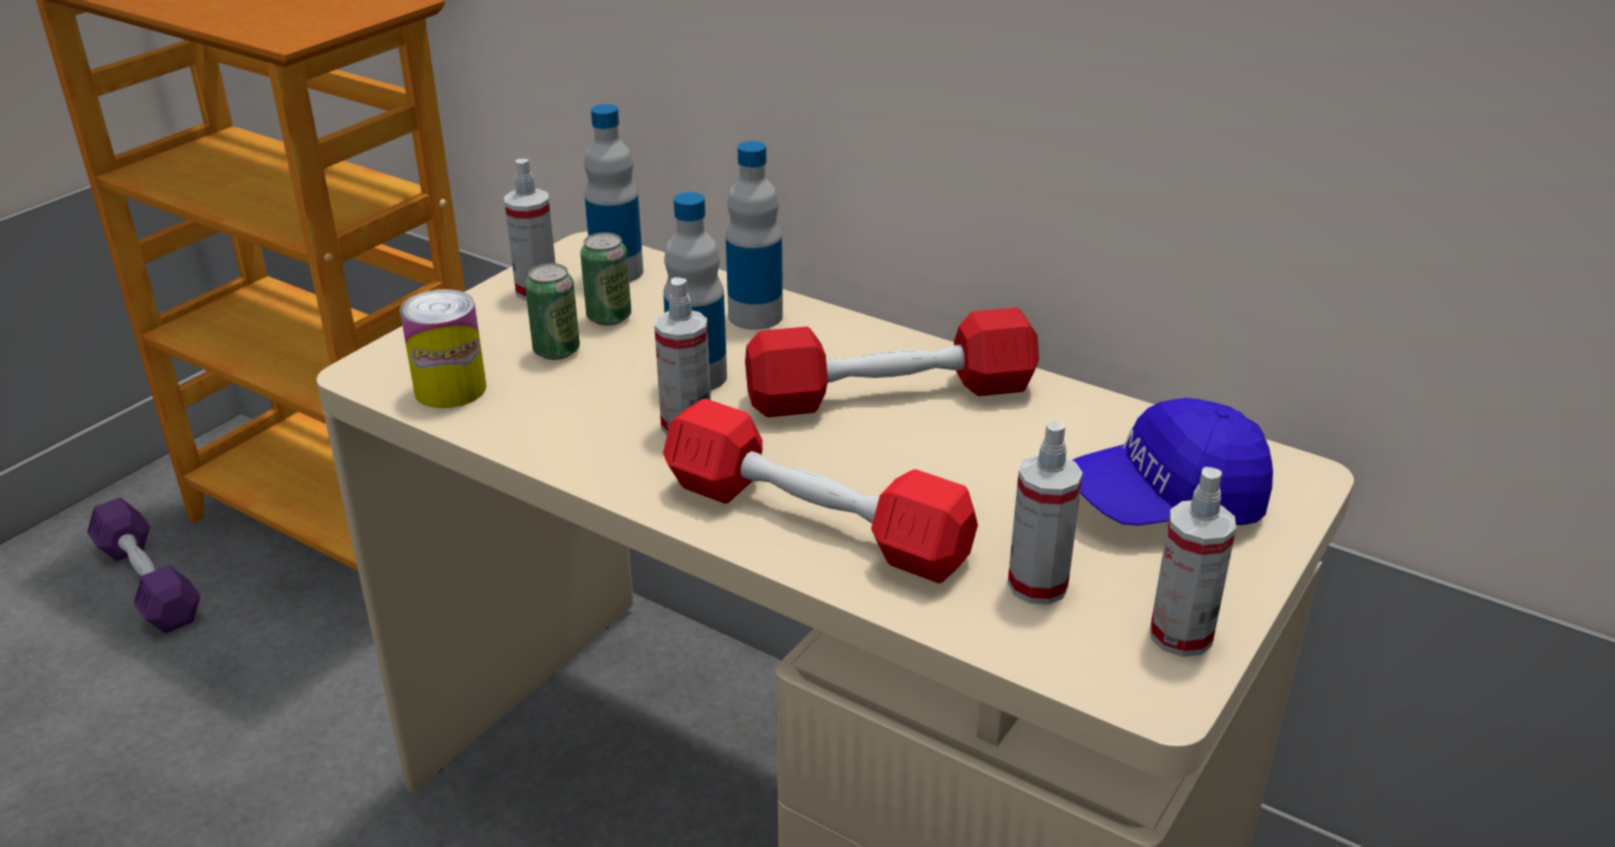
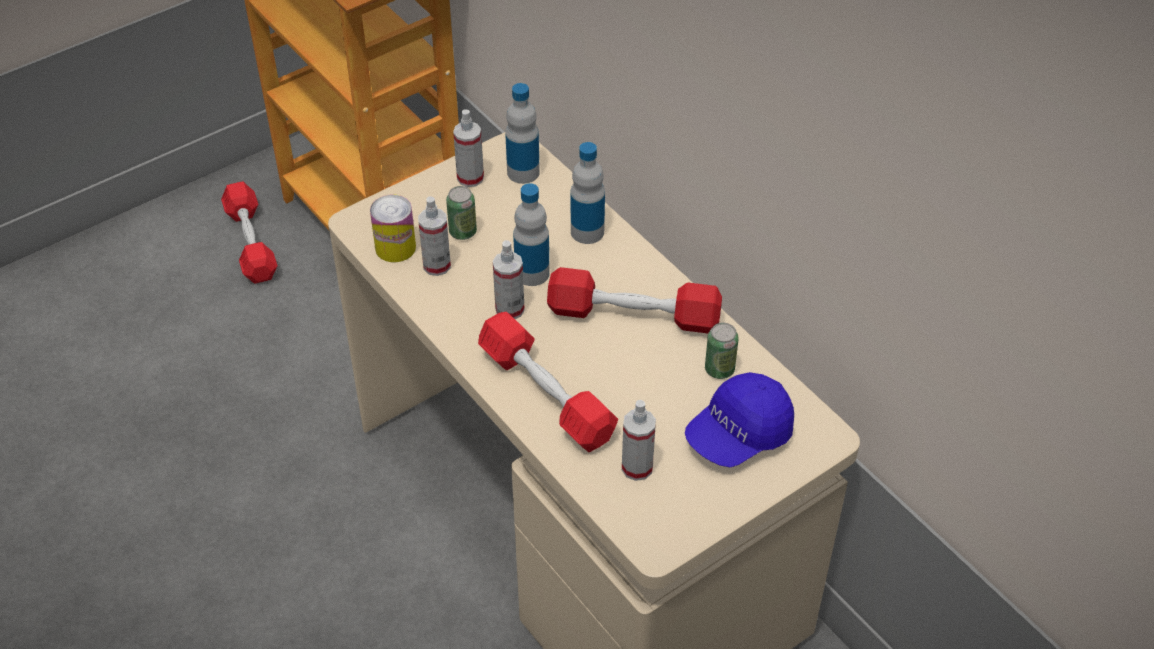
camera: 20 degrees right, 15 degrees up
purple dumbbell [87,498,201,633] -> red dumbbell [221,181,278,284]
can [580,232,631,326] -> can moved to [705,323,739,379]
blue cap [1072,398,1273,526] -> blue cap turned 45 degrees counterclockwise [685,372,794,467]
spray bottle [1150,467,1236,657] -> spray bottle moved to [418,196,451,276]

